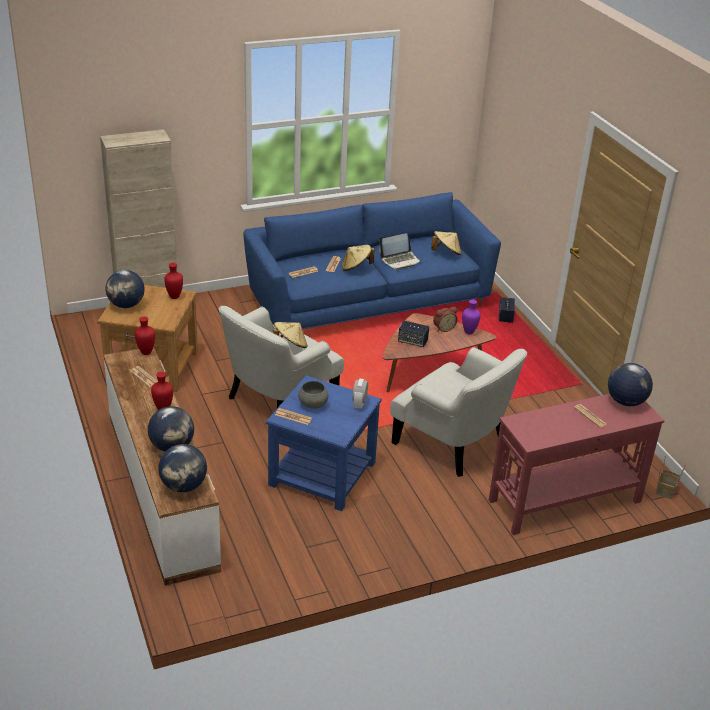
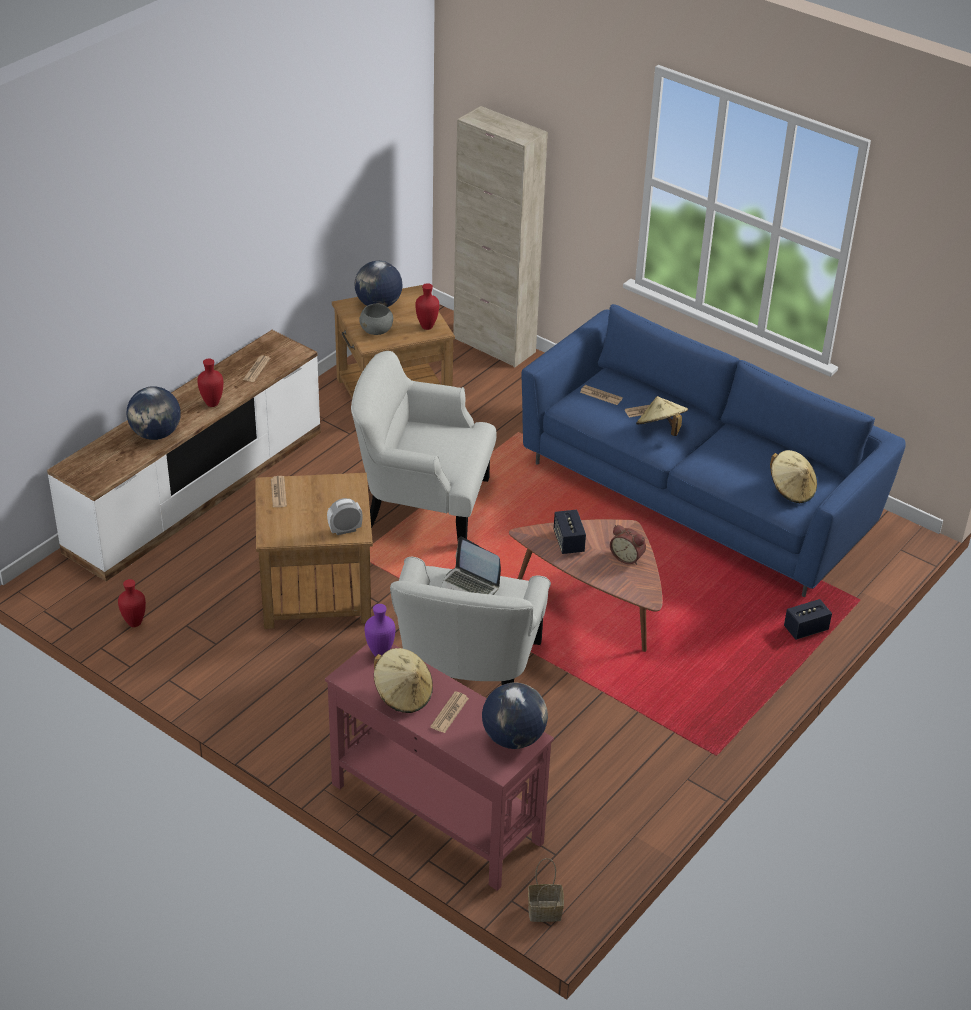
camera: 60 degrees right, 5 degrees up
red vase [135,316,155,355] -> red vase moved to [118,579,146,627]
globe [158,444,207,492] -> none
blue side table [266,376,382,511] -> brown side table [255,473,373,629]
beige hat [273,322,308,348] -> beige hat moved to [374,648,433,713]
grey bowl [298,381,329,409] -> grey bowl moved to [359,304,393,335]
laptop [379,233,421,270] -> laptop moved to [441,537,501,595]
purple vase [462,300,480,335] -> purple vase moved to [365,604,396,657]

